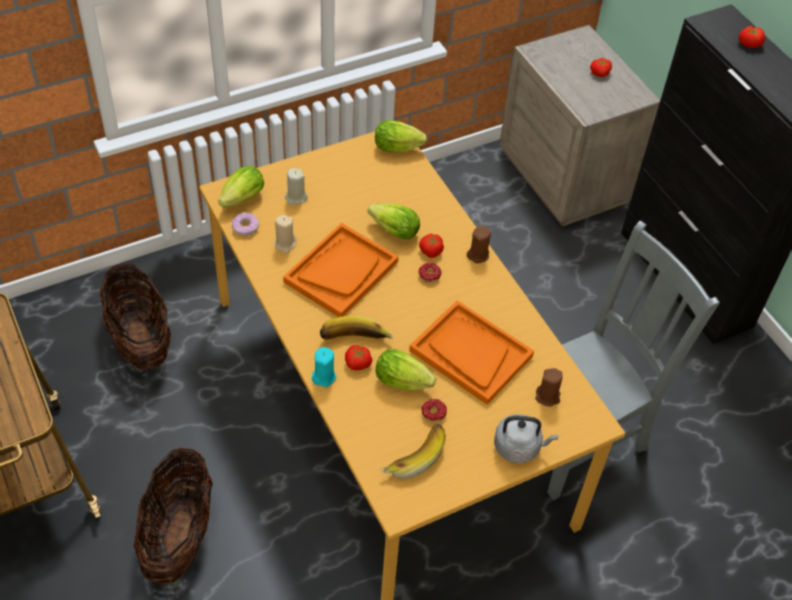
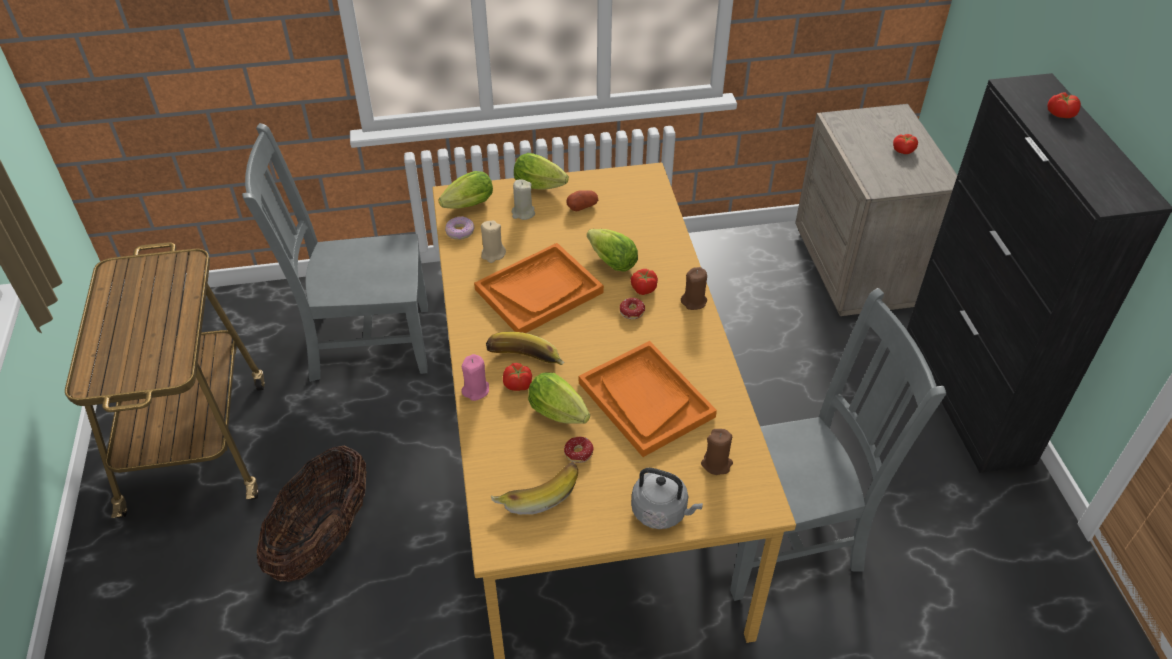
camera: 20 degrees right, 5 degrees down
basket [100,264,171,370] -> grey chair [242,123,428,382]
turquoise candle [312,347,336,387] -> pink candle [461,354,489,401]
lettuce [375,120,428,152] -> lettuce moved to [514,153,569,190]
none -> potato [566,190,598,211]

